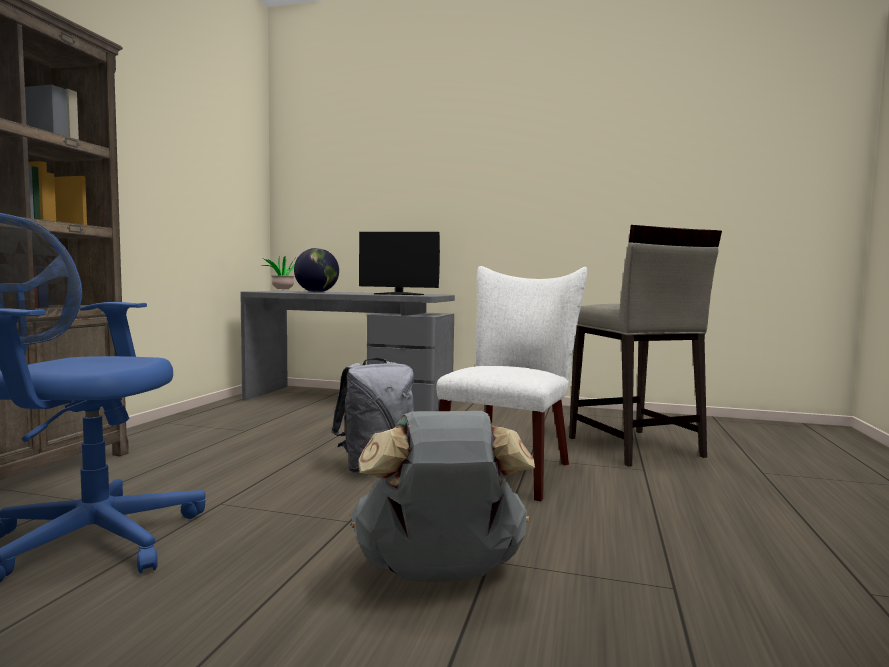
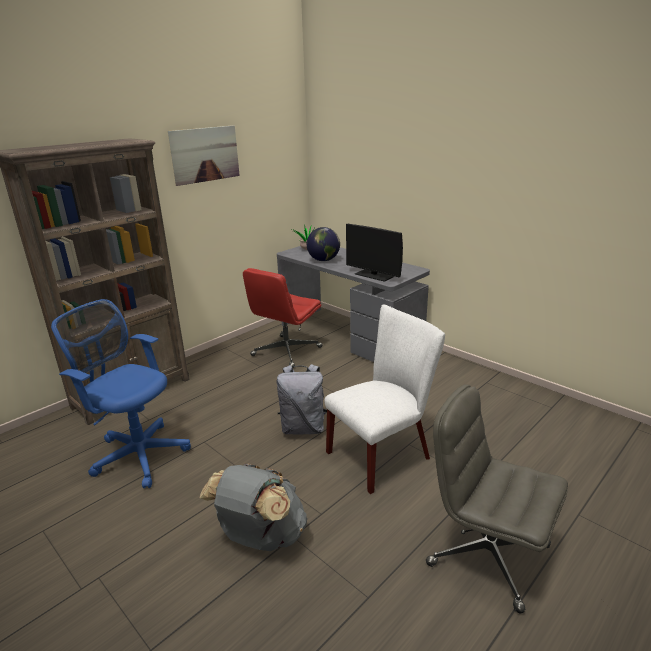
camera: 30 degrees right, 20 degrees up
beige stool [569,225,722,466] -> none
none -> picture [168,125,240,186]
none -> red office chair [243,268,323,367]
none -> grey office chair [426,384,568,614]

